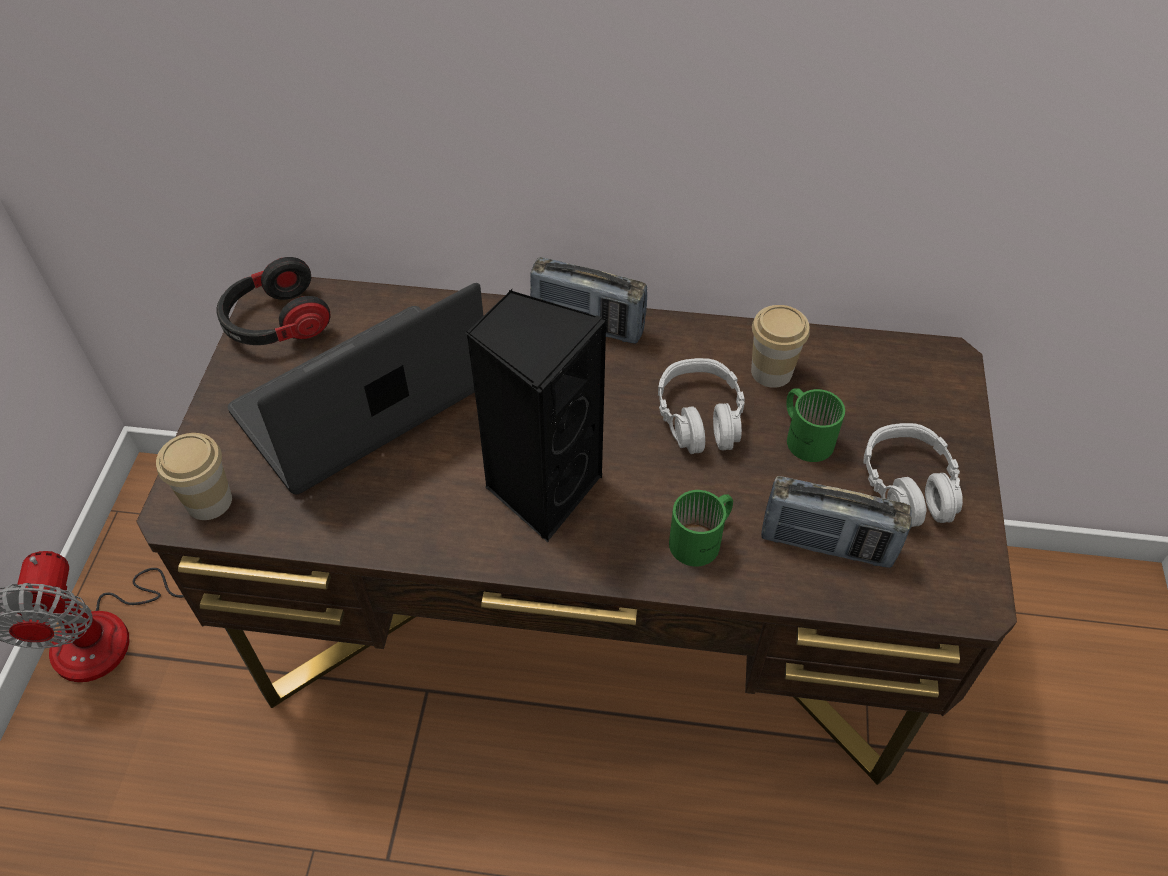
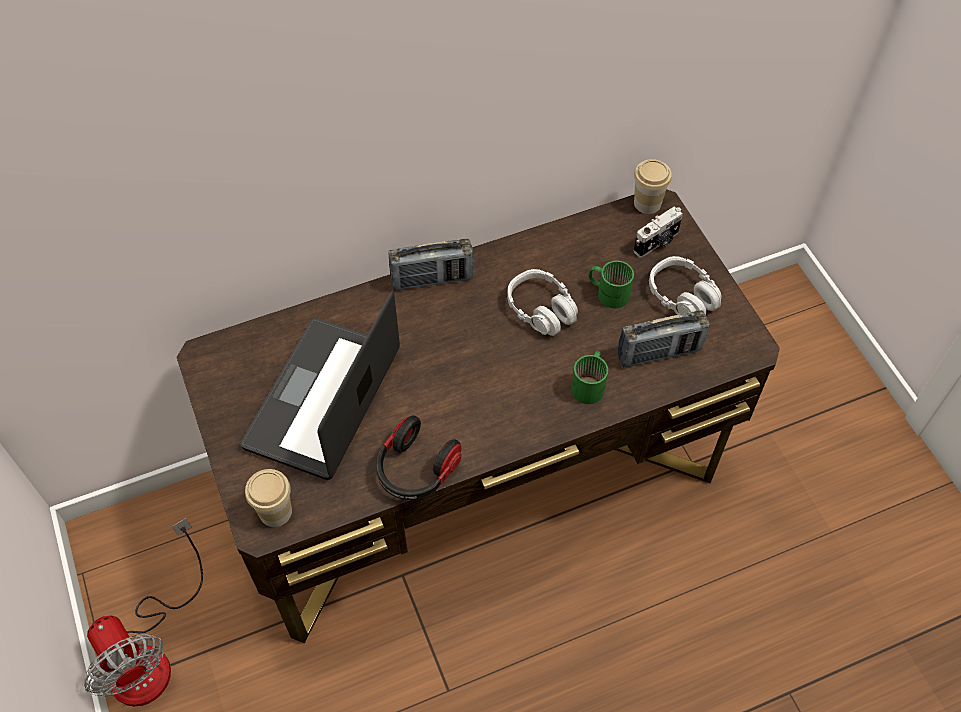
camera: 30 degrees left, 5 degrees up
headphones [217,257,331,345] -> headphones moved to [376,415,462,500]
black speaker [466,289,607,542] -> none
cup [751,305,810,388] -> cup moved to [634,159,672,214]
none -> camera [634,206,683,257]

